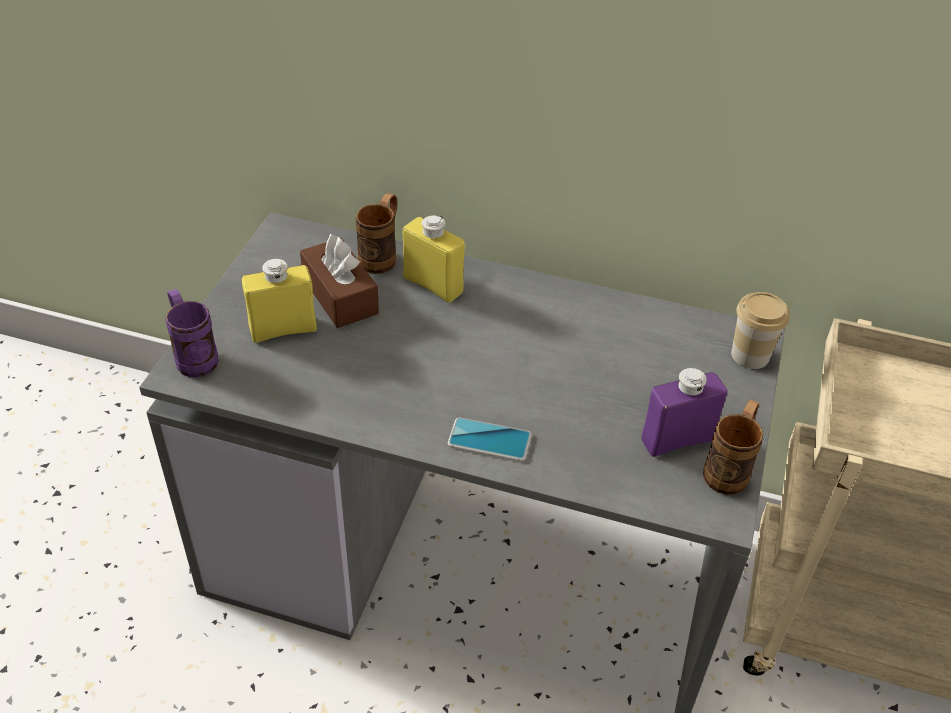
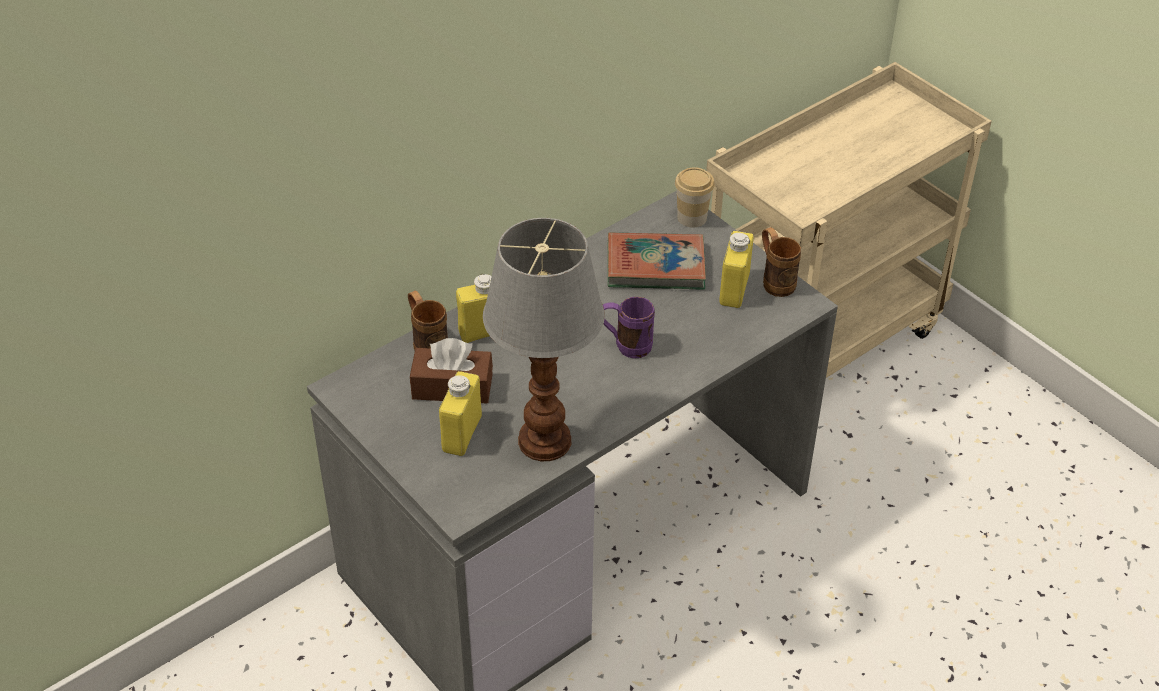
camera: 55 degrees left, 0 degrees up
purple mug [166,289,219,377] -> purple mug moved to [603,297,655,359]
phone [448,418,531,461] -> none
purple bottle [641,368,727,457] -> yellow bottle [719,231,754,308]
none -> table lamp [483,218,605,461]
none -> book [608,232,706,290]

